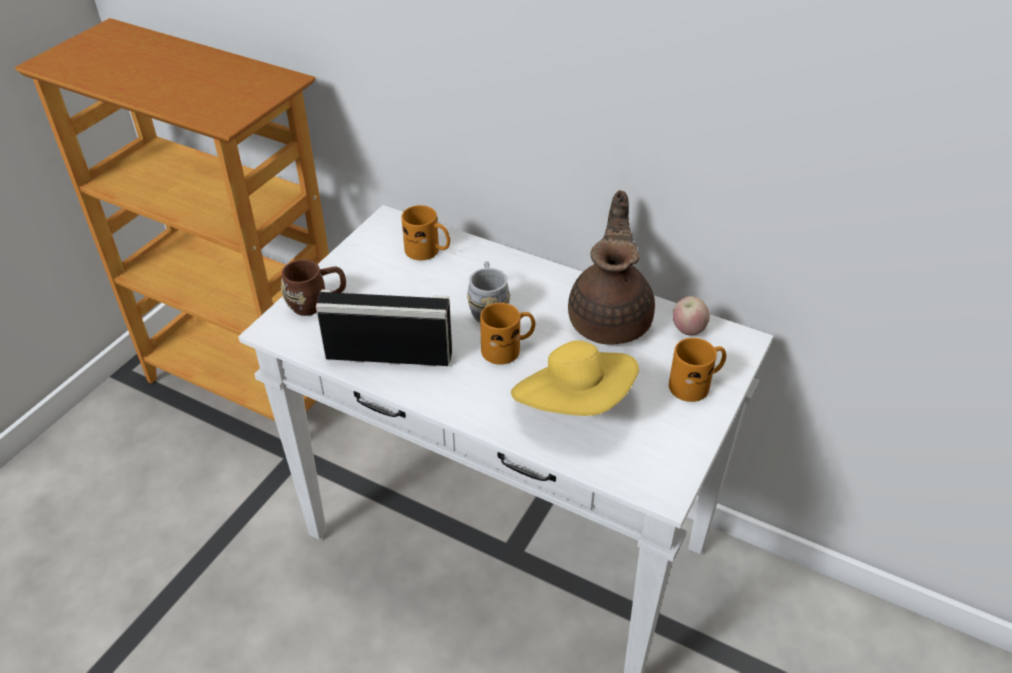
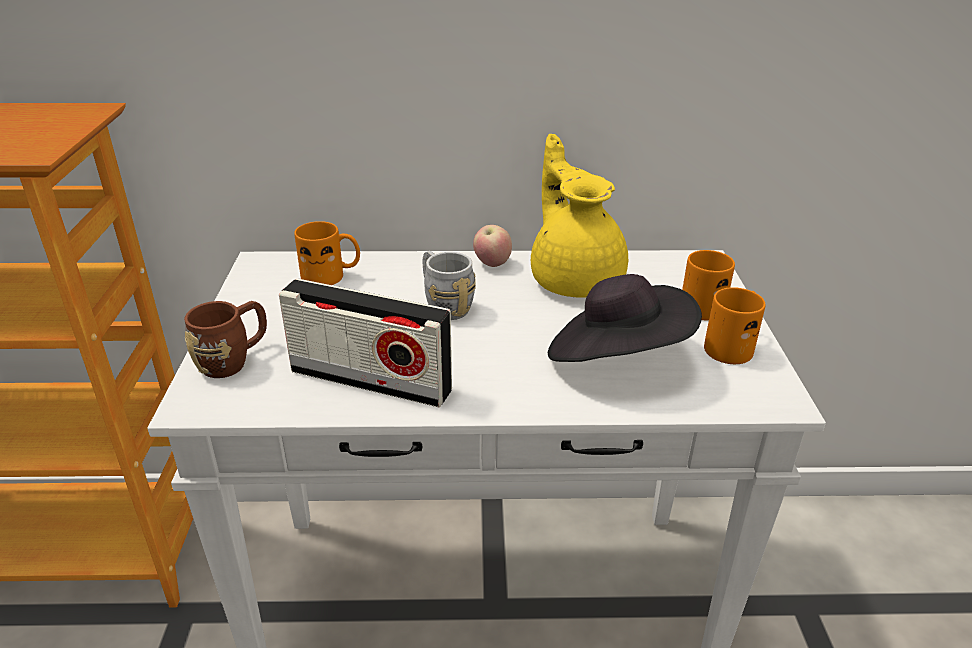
camera: 30 degrees left, 10 degrees down
radio [316,289,452,366] -> radio turned 135 degrees counterclockwise [279,278,452,407]
orange mug [480,303,535,365] -> orange mug moved to [704,287,766,364]
yellow hat [511,340,639,416] -> black hat [548,274,702,362]
brown teapot [568,190,655,345] -> yellow teapot [531,134,628,298]
apple [673,296,710,335] -> apple moved to [473,225,512,267]

